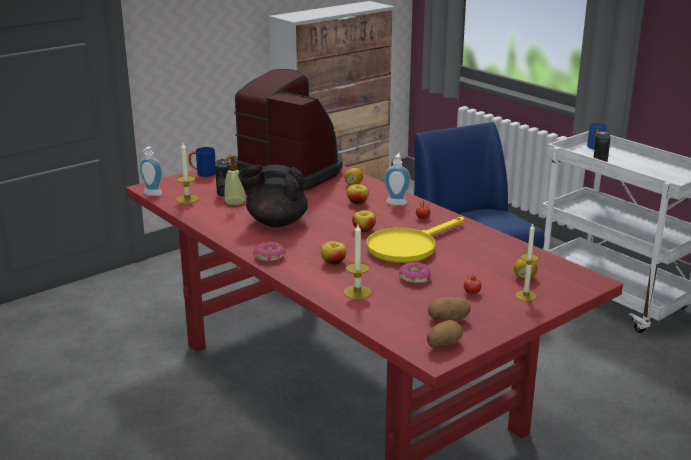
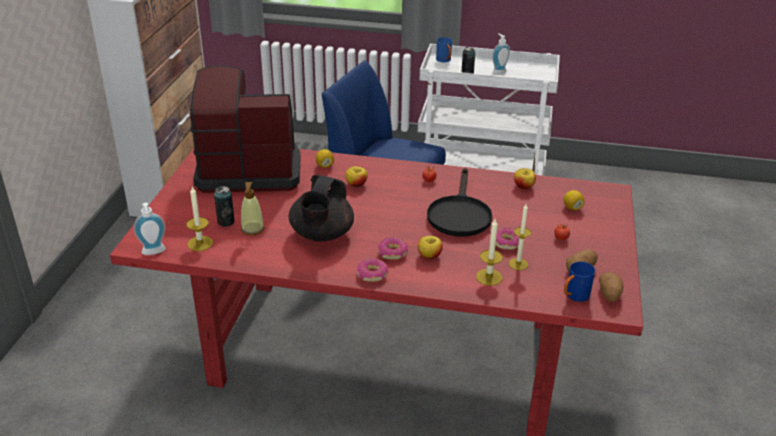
camera: 40 degrees left, 10 degrees up
blue mug [188,147,216,177] -> blue mug moved to [564,262,595,302]
black teapot [238,165,308,227] -> black teapot turned 45 degrees counterclockwise [289,175,354,241]
apple [352,210,376,232] -> apple moved to [514,168,536,189]
yellow frying pan [367,217,464,263] -> black frying pan [427,168,492,237]
soap dispenser [384,153,411,205] -> soap dispenser moved to [492,33,510,75]
candle [515,224,539,301] -> candle moved to [509,204,531,270]
none -> donut [378,237,408,260]

